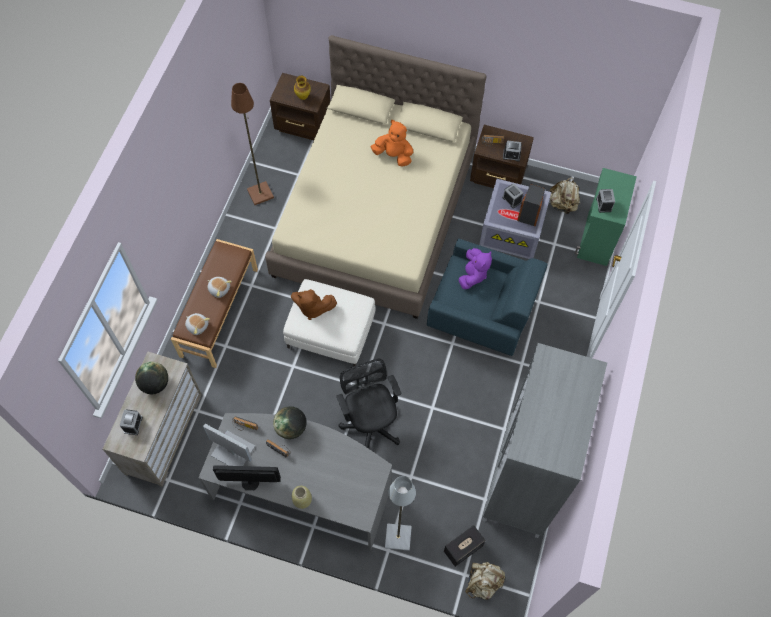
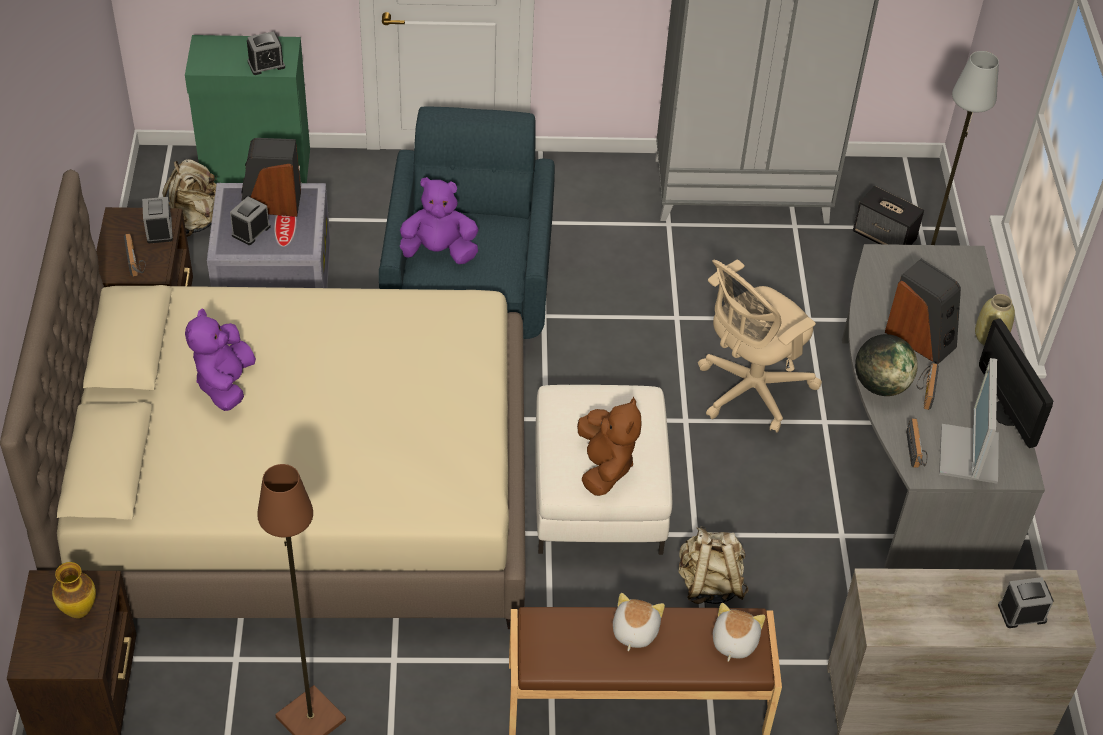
camera: 110 degrees left, 15 degrees down
globe [135,361,168,394] -> none
black office chair [336,359,401,448] -> beige office chair [698,259,822,433]
orange plush toy [371,120,413,167] -> purple plush toy [185,309,256,411]
beige backpack [465,562,506,600] -> beige backpack moved to [679,526,748,604]
none -> speaker [885,259,961,364]

